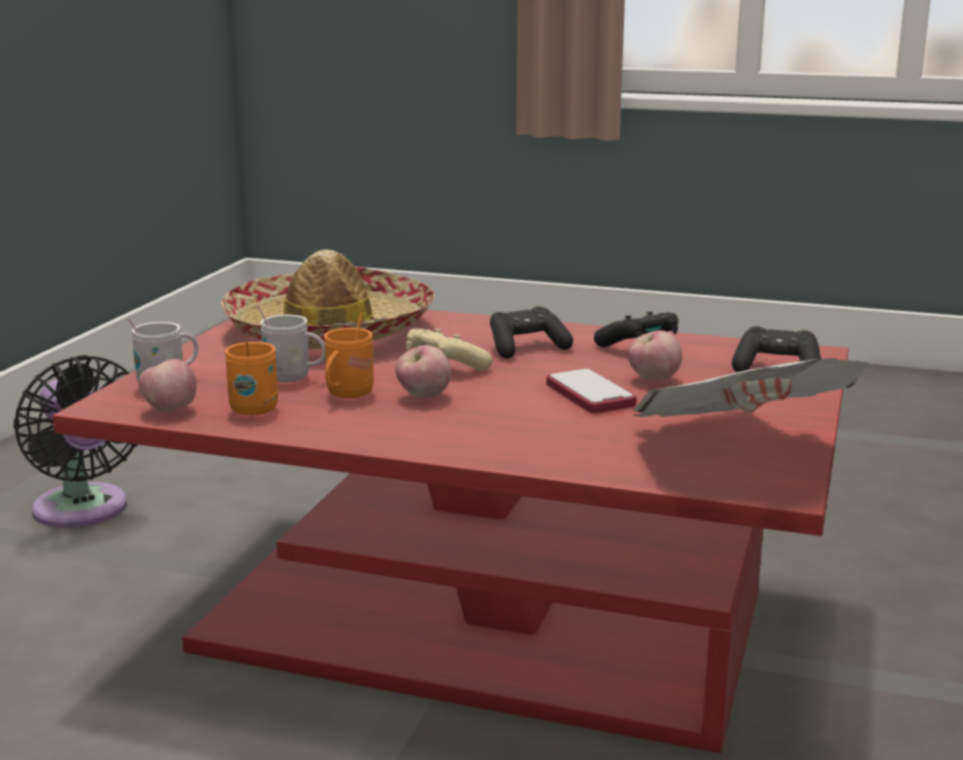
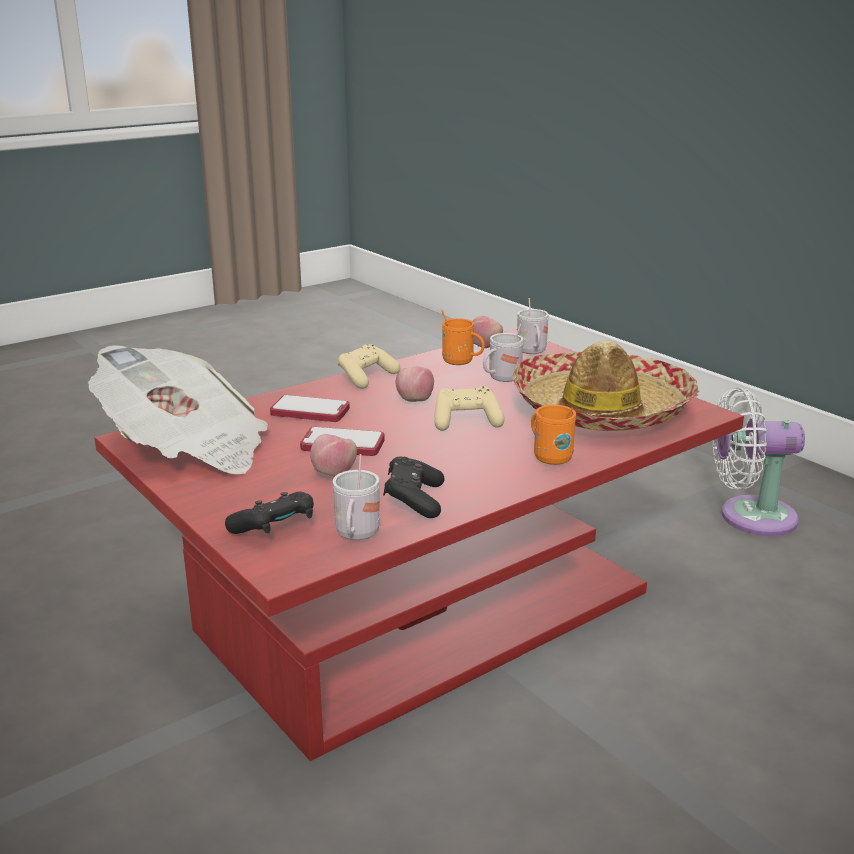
camera: 125 degrees right, 5 degrees up
black fan [14,355,138,528] -> white fan [712,388,805,536]
orange mug [324,311,374,398] -> orange mug moved to [531,405,576,465]
black game controller [490,306,573,359] -> none
none -> phone [270,395,350,422]
none -> white mug [333,454,380,540]
none -> beige game controller [338,344,400,389]

